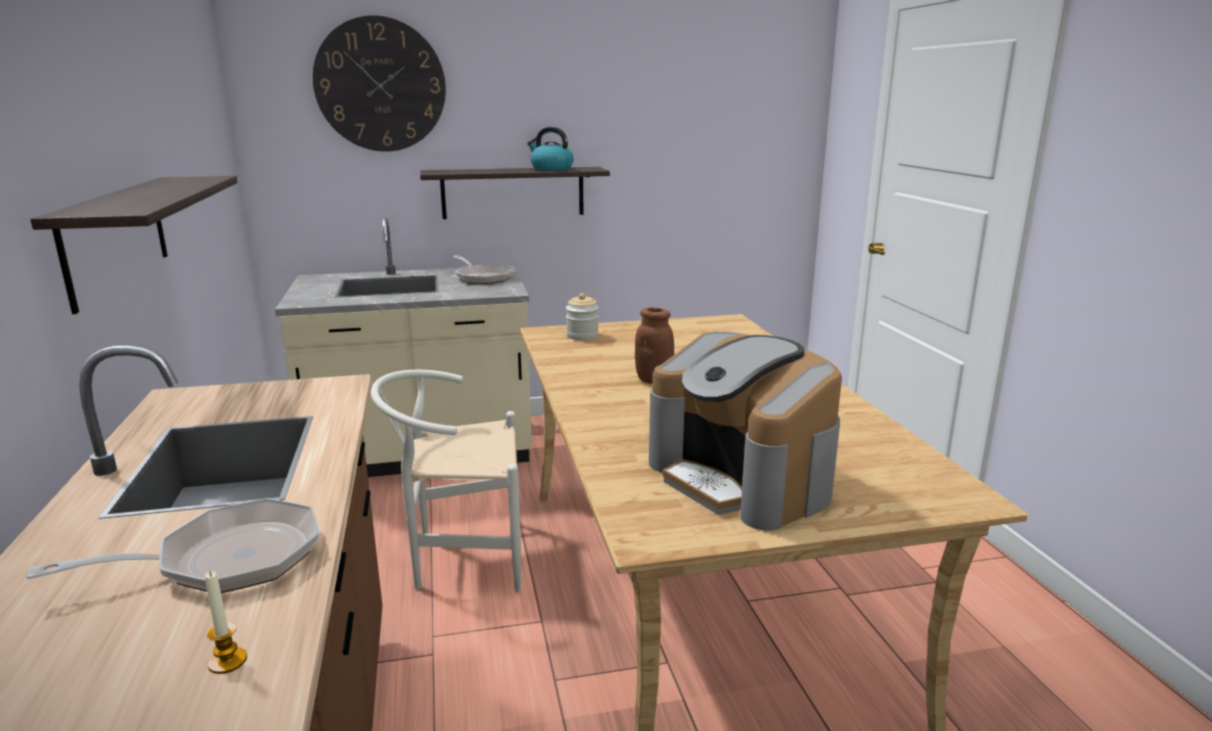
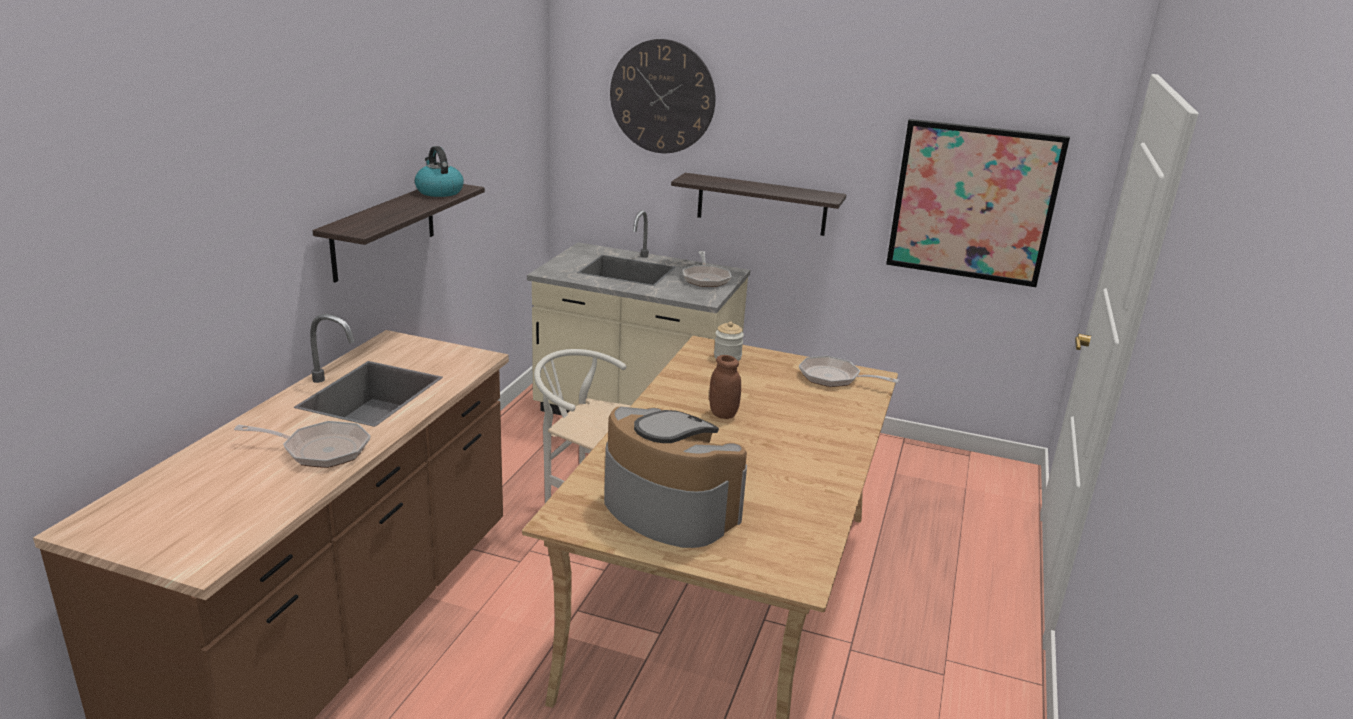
camera: 30 degrees right, 5 degrees up
candle [205,571,247,674] -> none
kettle [527,127,574,171] -> kettle moved to [415,146,464,197]
coffee machine [649,332,842,531] -> coffee machine turned 135 degrees clockwise [604,407,747,548]
none -> frying pan [799,356,899,387]
none -> picture [886,119,1070,287]

